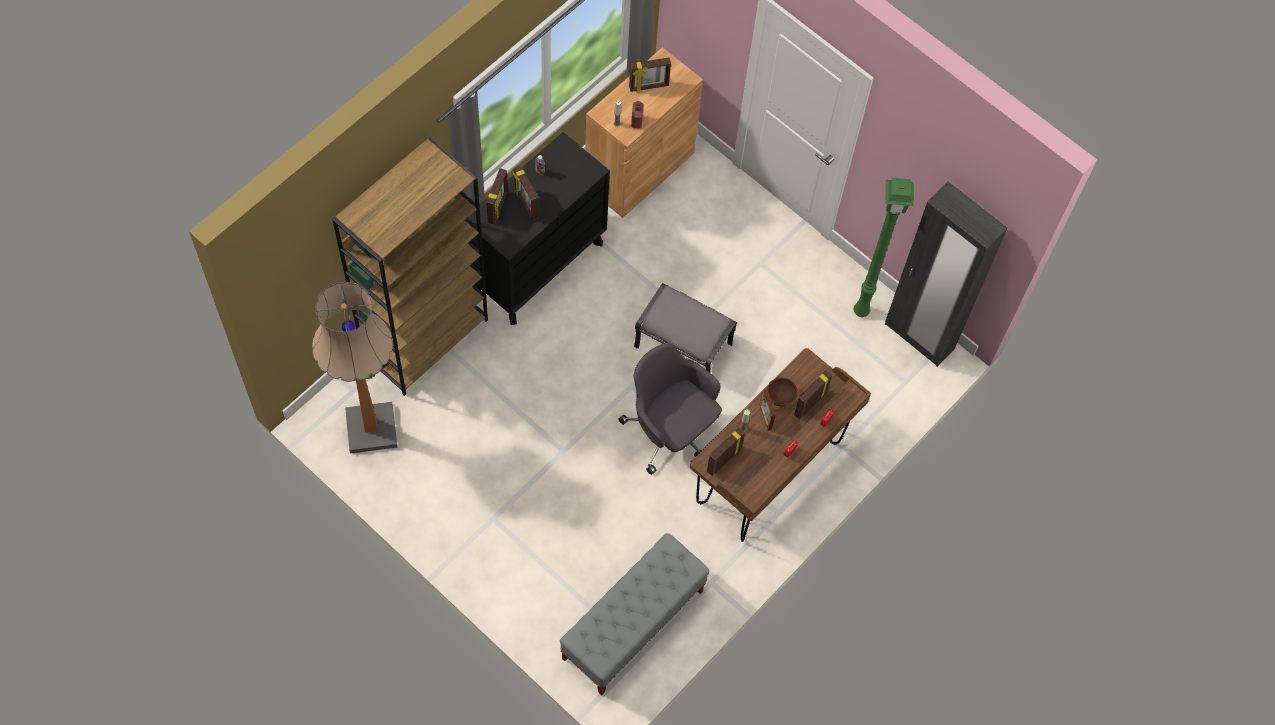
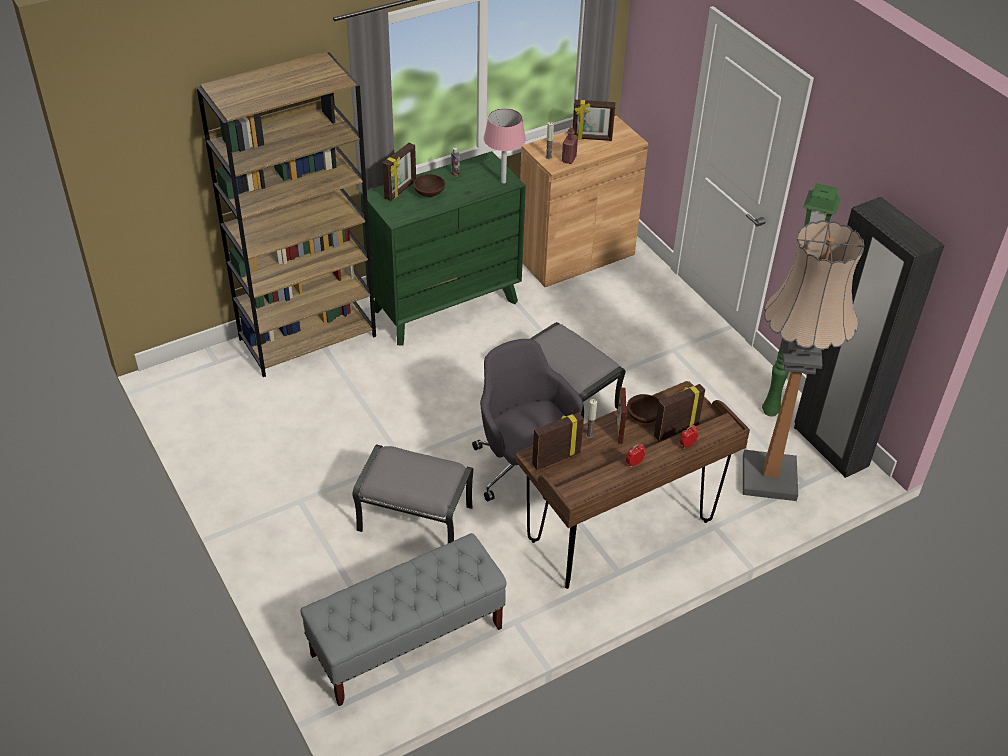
camera: 20 degrees right, 20 degrees down
floor lamp [312,282,397,454] -> floor lamp moved to [743,220,864,501]
black dresser [468,132,610,325] -> green dresser [360,151,526,345]
picture frame [512,165,539,221] -> brown bowl [413,174,445,197]
none -> grey ottoman [352,445,473,543]
none -> pink table lamp [483,108,526,184]

